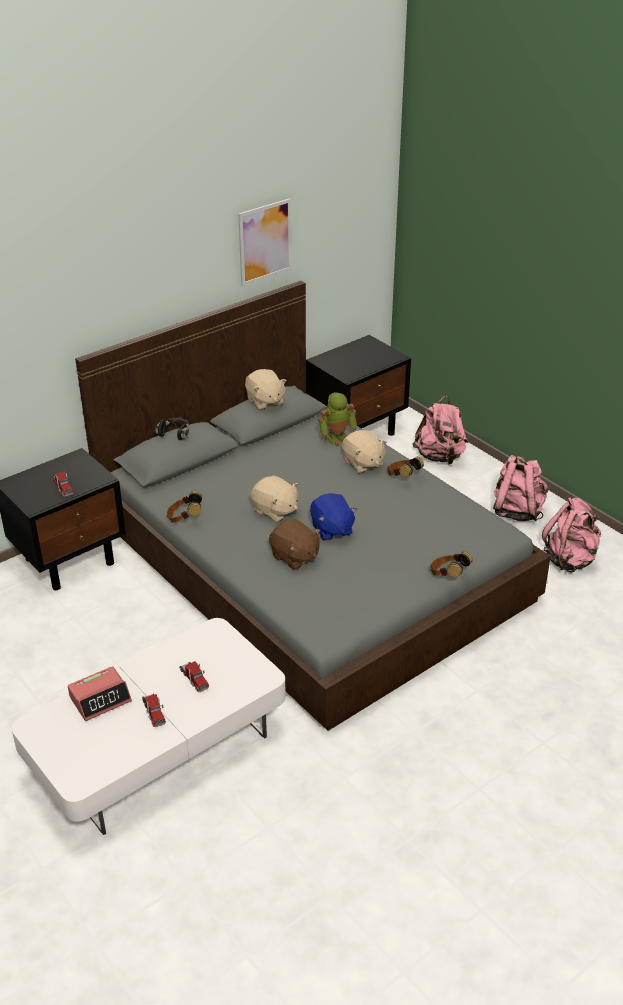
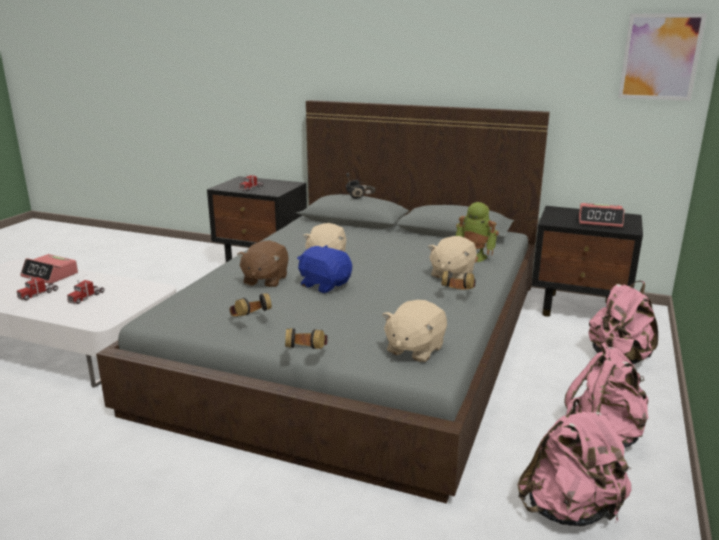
camera: 60 degrees right, 15 degrees down
headphones [167,491,202,523] -> headphones moved to [229,293,272,316]
picture [238,198,292,286] -> picture moved to [618,13,707,101]
beige plush toy [245,369,287,410] -> beige plush toy moved to [382,300,447,362]
blue plush toy [310,493,357,541] -> blue plush toy turned 90 degrees clockwise [297,245,352,293]
none -> alarm clock [579,203,625,227]

